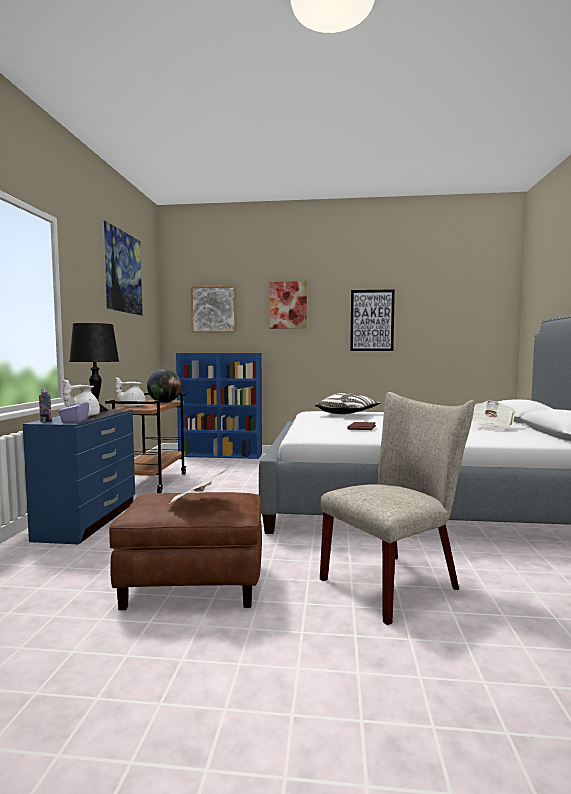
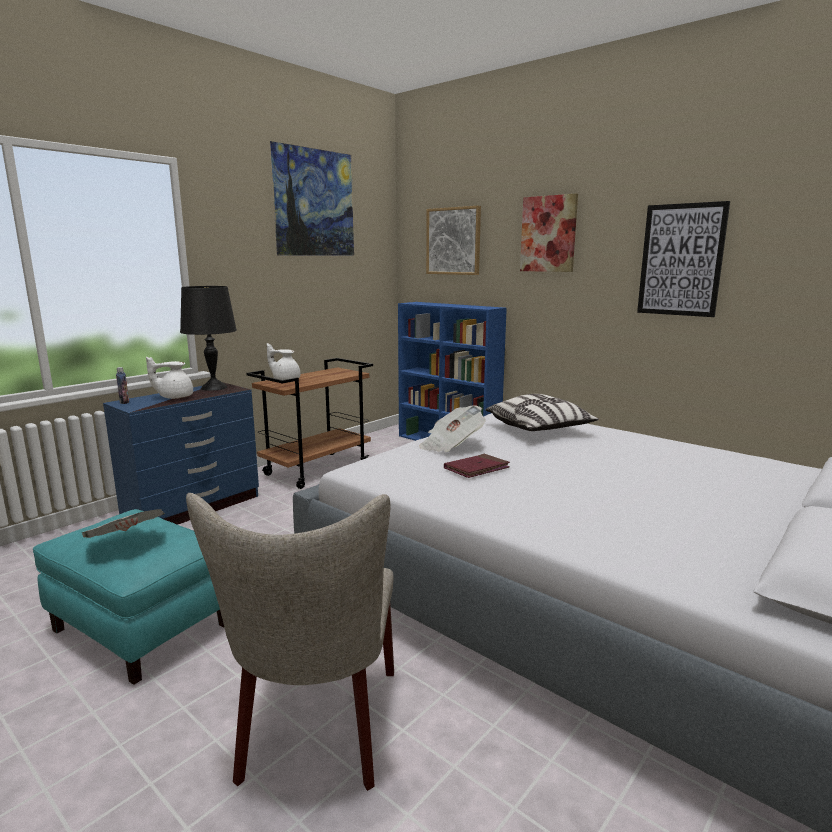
camera: 35 degrees right, 10 degrees up
purple tissue box [58,397,89,423] -> none
brown ottoman [109,492,262,610] -> turquoise ottoman [33,509,224,685]
globe [147,369,182,403] -> none
beige chair [320,392,474,625] -> beige chair turned 90 degrees clockwise [186,493,394,791]
newspaper [472,401,515,431] -> newspaper moved to [419,405,486,452]

